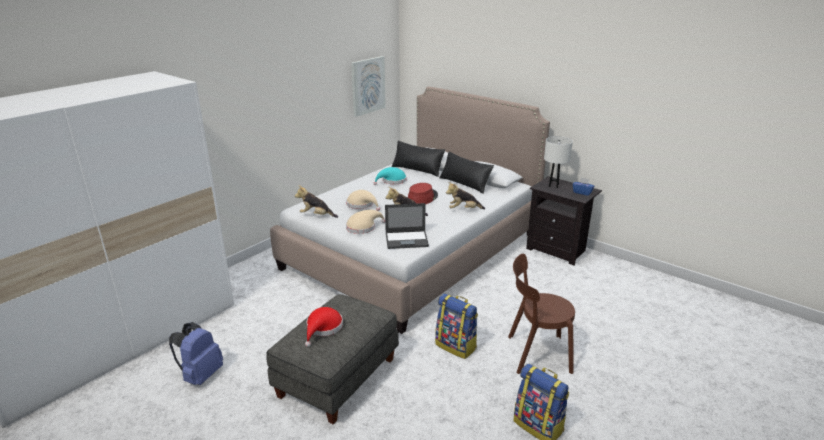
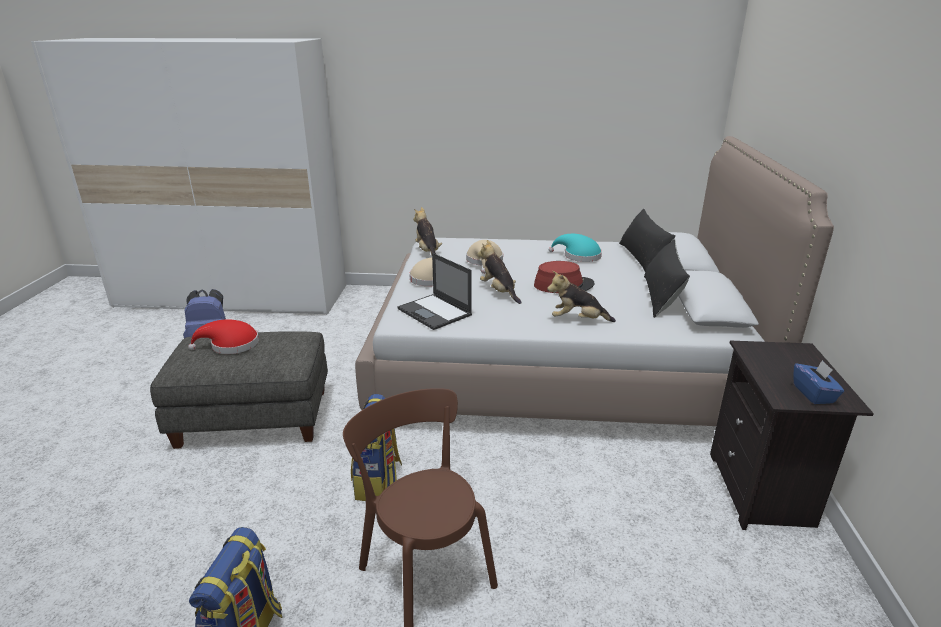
camera: 55 degrees right, 0 degrees up
picture [351,56,386,117] -> none
plush toy [446,182,485,209] -> plush toy turned 45 degrees counterclockwise [547,271,616,322]
white table lamp [544,136,573,188] -> none

